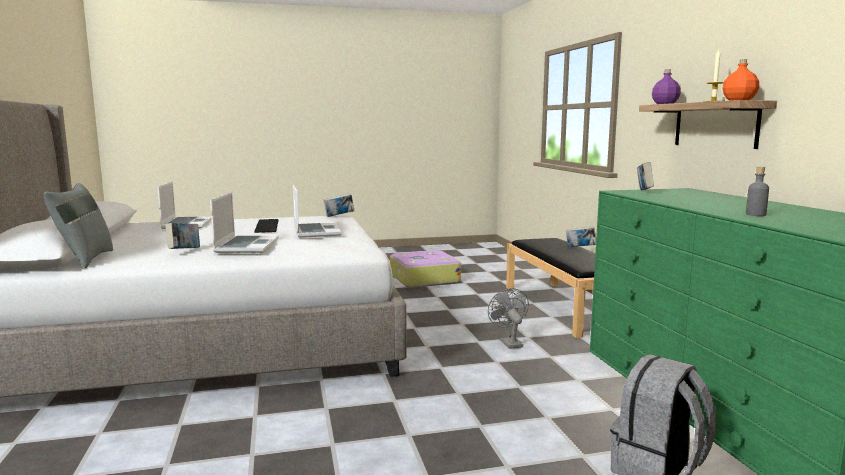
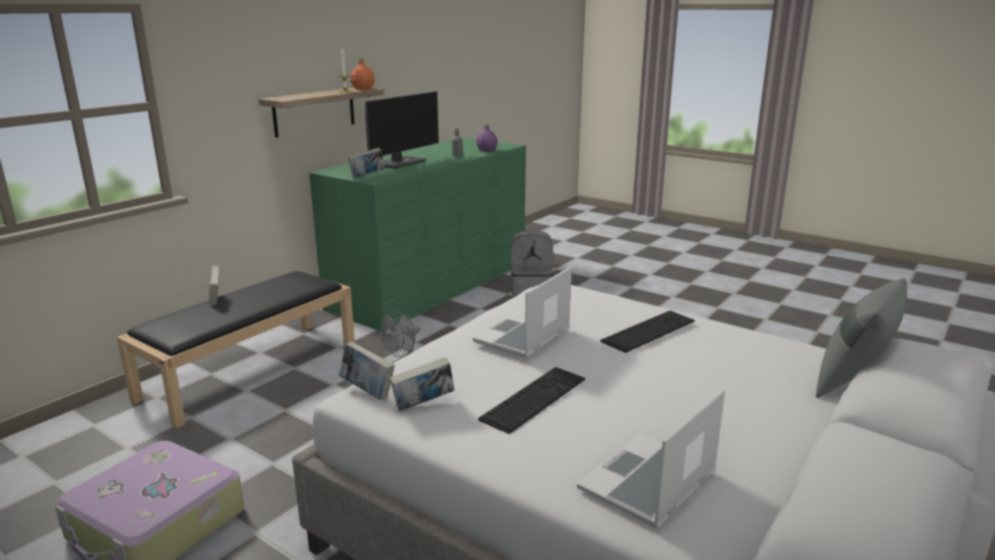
camera: 130 degrees left, 10 degrees up
book [165,223,200,249] -> book moved to [389,357,454,411]
laptop [210,192,279,253] -> keyboard [600,311,695,353]
purple bottle [652,69,681,104] -> purple bottle moved to [476,123,498,152]
none -> monitor [365,91,439,169]

